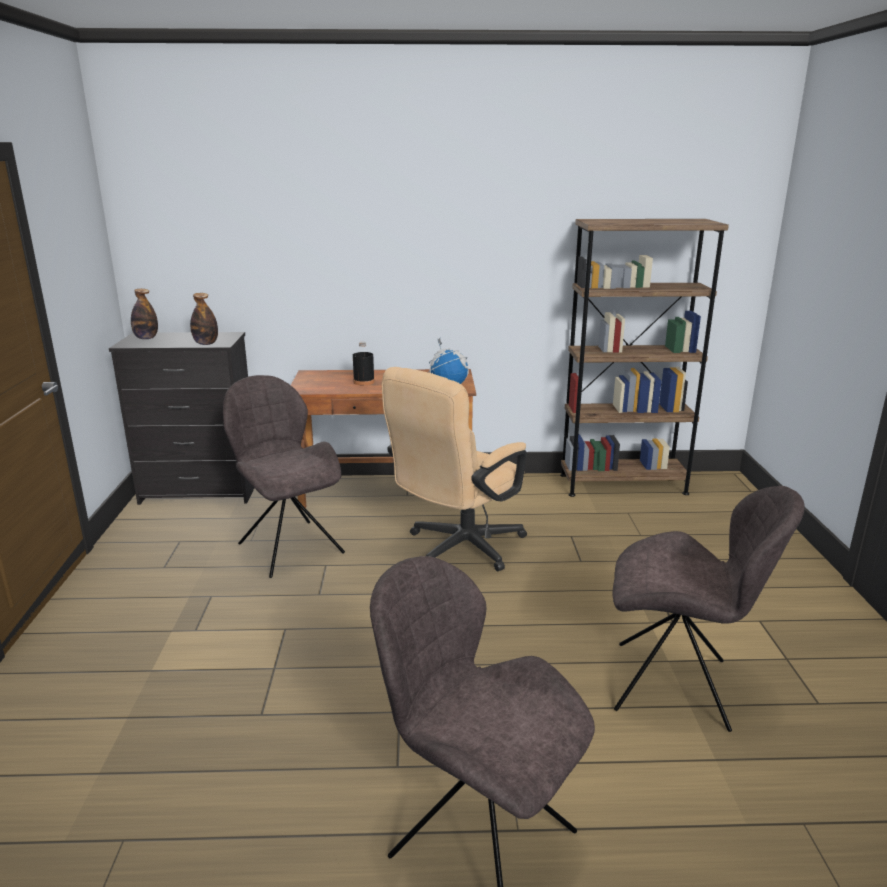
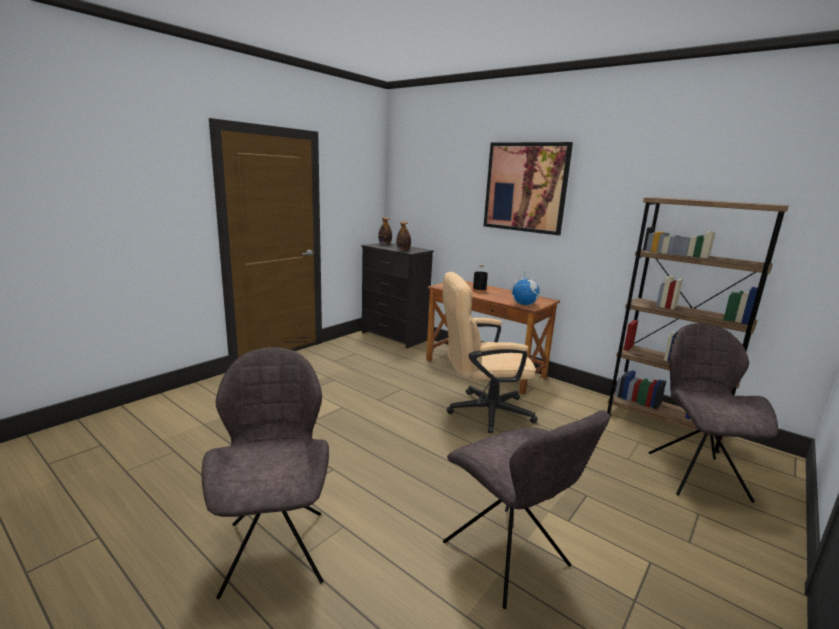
camera: 40 degrees right, 5 degrees down
grey chair [223,375,345,578] -> grey chair moved to [648,323,778,503]
none -> picture [484,142,573,235]

